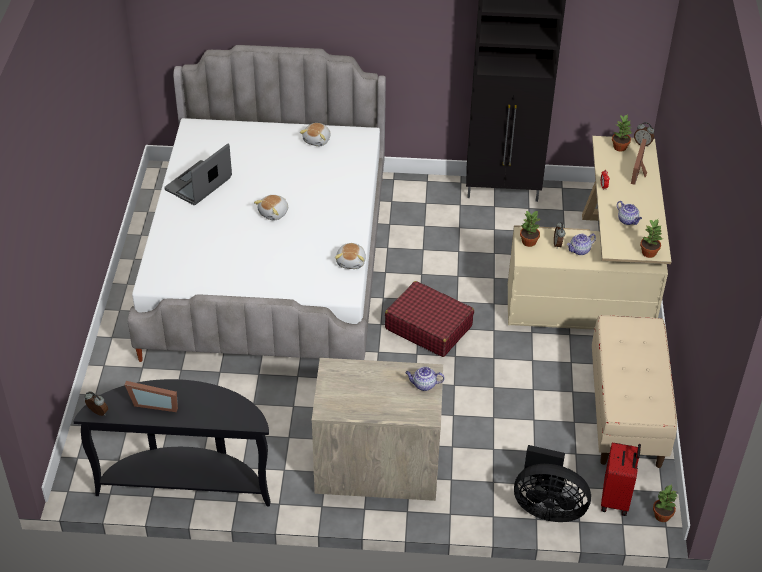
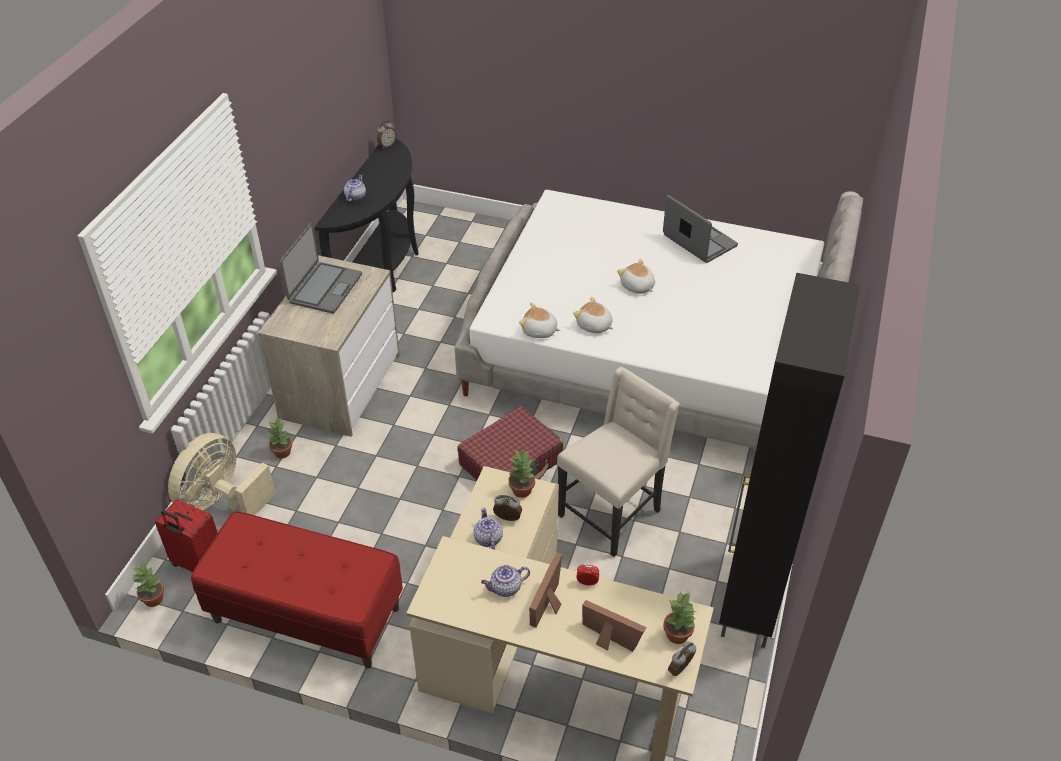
camera: 105 degrees right, 0 degrees up
picture frame [125,381,178,412] -> picture frame moved to [529,552,562,628]
plush toy [300,123,330,146] -> plush toy moved to [573,296,613,333]
teapot [405,366,445,391] -> teapot moved to [344,175,366,202]
black fan [514,445,591,522] -> beige fan [168,433,276,515]
beige bench [592,315,677,468] -> red bench [191,511,403,668]
potted plant [640,219,662,258] -> potted plant moved to [268,418,292,459]
none -> laptop [280,223,362,313]
none -> beige chair [557,367,680,557]

